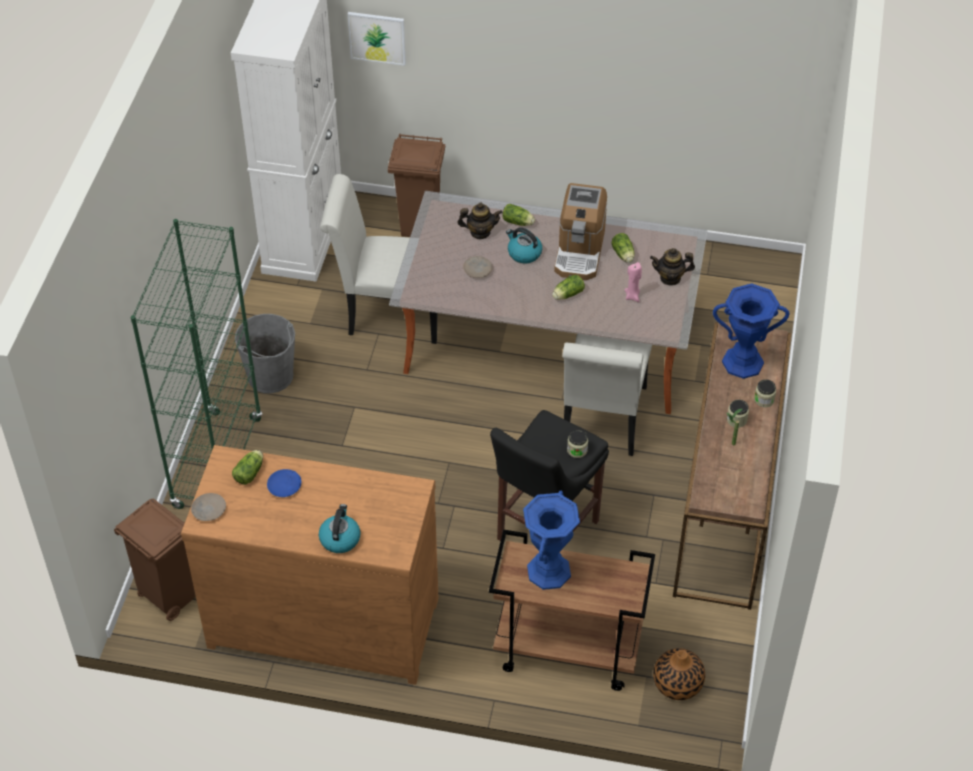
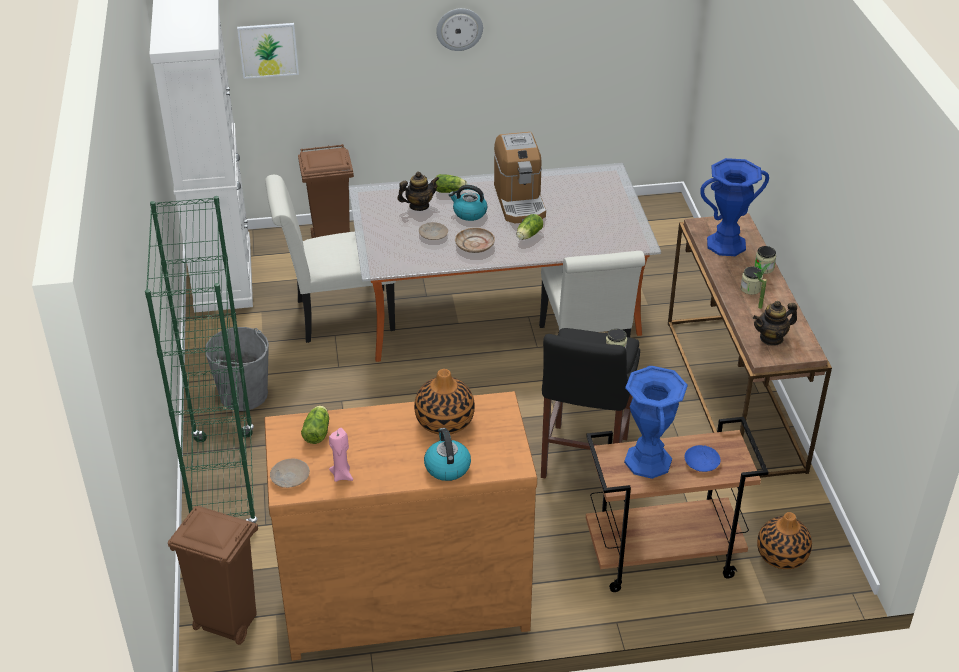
camera: 20 degrees left, 10 degrees down
blue plate [267,469,301,497] -> blue plate moved to [685,445,721,472]
lettuce [612,233,634,263] -> none
pink candle [624,262,642,302] -> pink candle moved to [329,428,353,482]
teapot [650,248,695,286] -> teapot moved to [753,301,797,346]
none -> vase [414,369,475,434]
none -> wall clock [436,8,483,51]
none -> beige plate [455,228,495,253]

